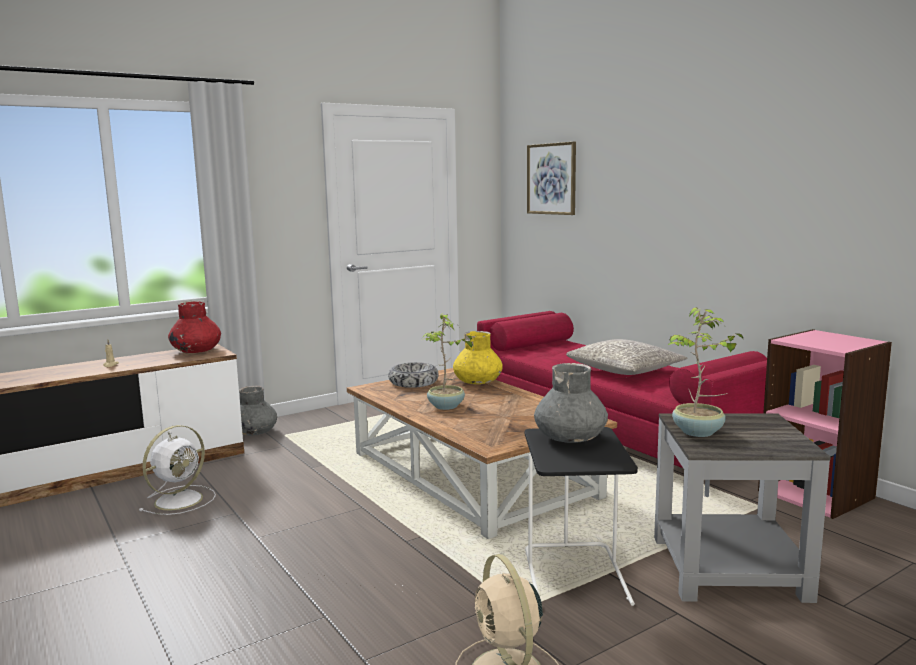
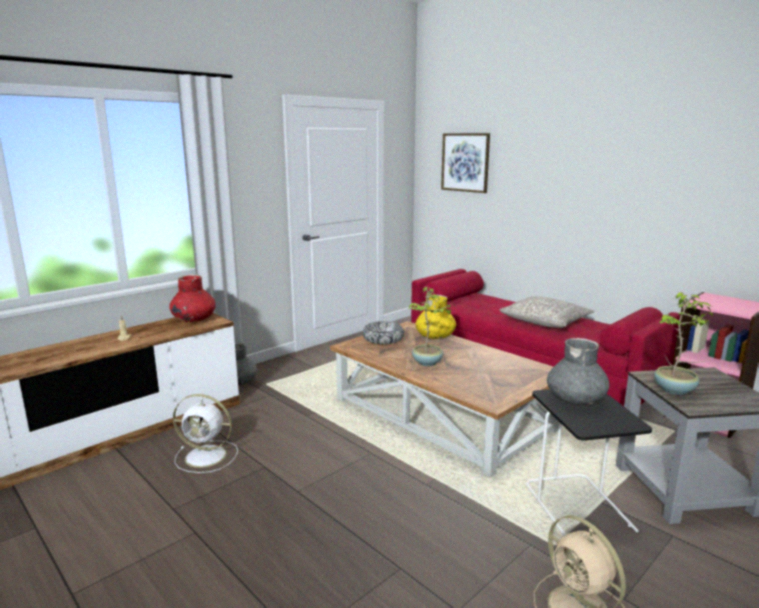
camera: 10 degrees left, 5 degrees up
white fan [139,425,216,515] -> white fan turned 75 degrees clockwise [173,394,238,473]

